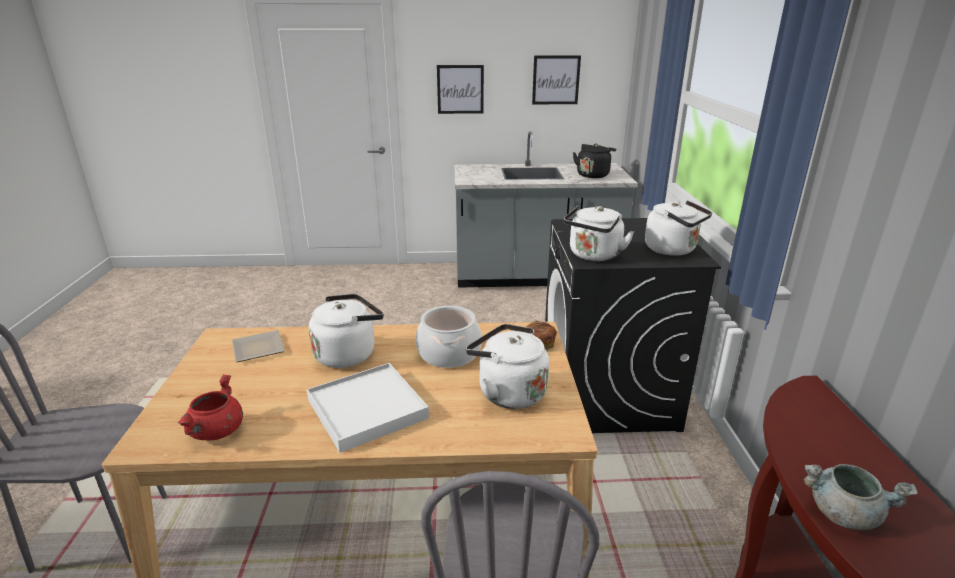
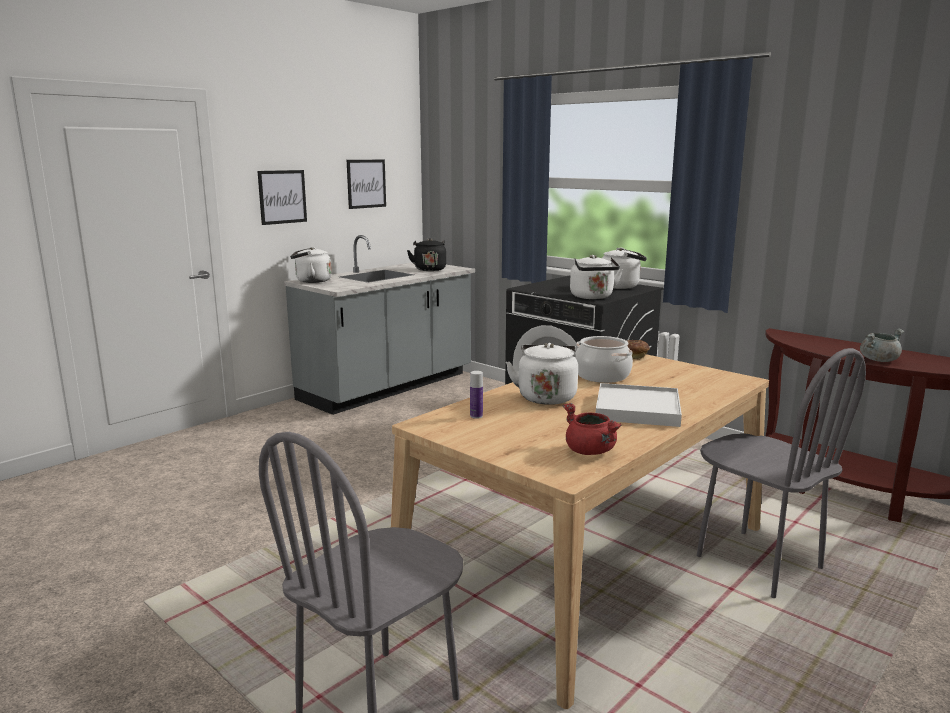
camera: 45 degrees left, 10 degrees down
plate [232,330,285,362] -> bottle [470,371,483,419]
white kettle [466,324,549,409] -> white kettle moved to [290,247,332,283]

